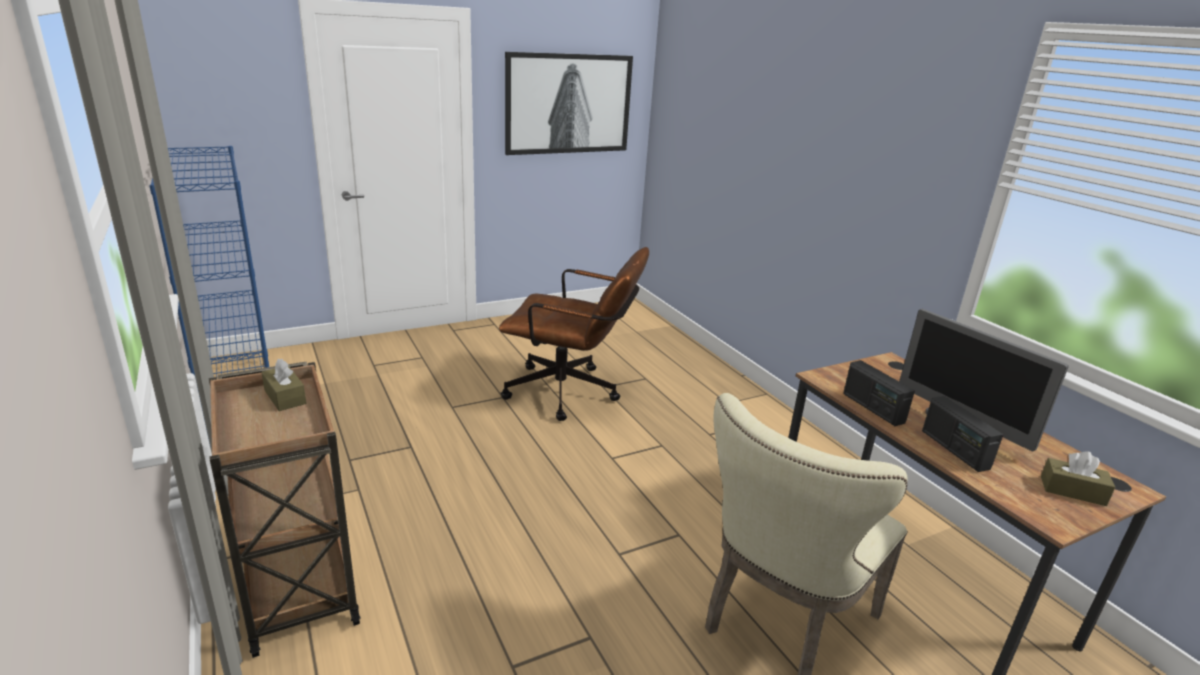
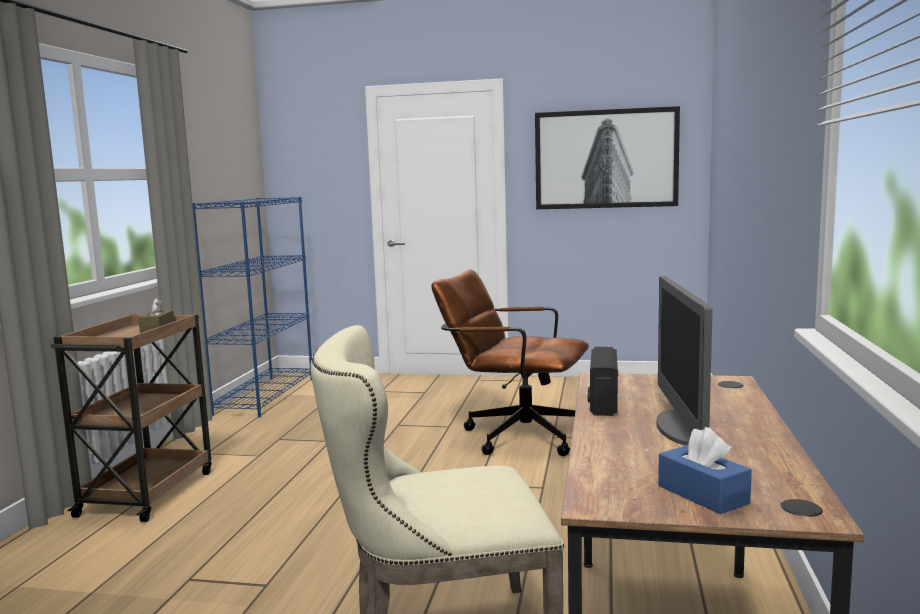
camera: 40 degrees right, 15 degrees down
brown office chair [499,247,649,421] -> brown office chair turned 150 degrees clockwise [431,270,589,456]
radio [922,396,1004,472] -> none
brown tissue box [1041,451,1116,506] -> blue tissue box [658,427,752,514]

